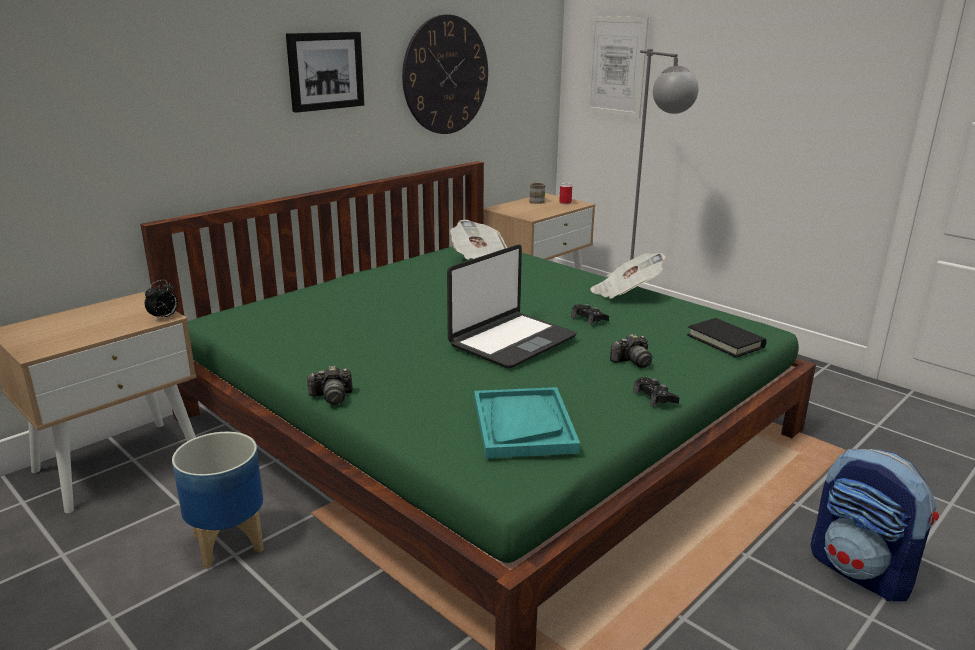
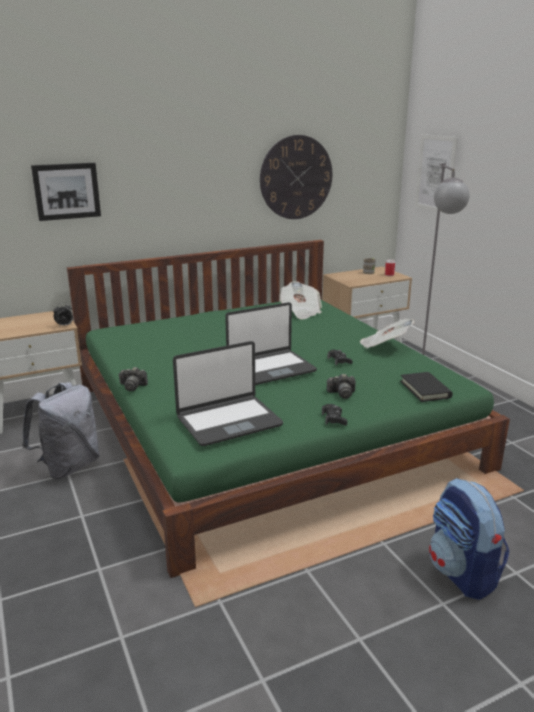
camera: 20 degrees right, 0 degrees up
planter [172,432,264,569] -> grey backpack [22,382,100,479]
picture [286,32,364,113] -> picture moved to [31,163,101,221]
turquoise tray [474,387,580,458] -> laptop [173,341,283,446]

